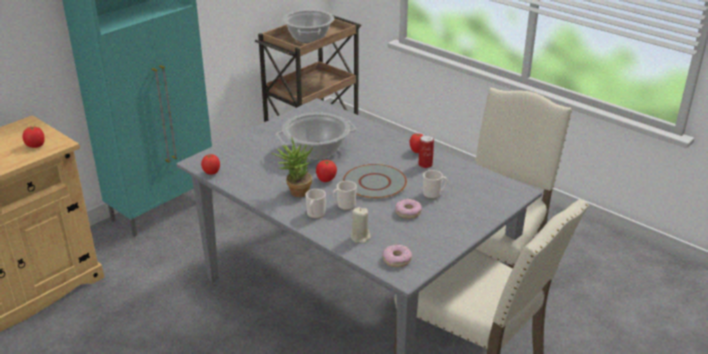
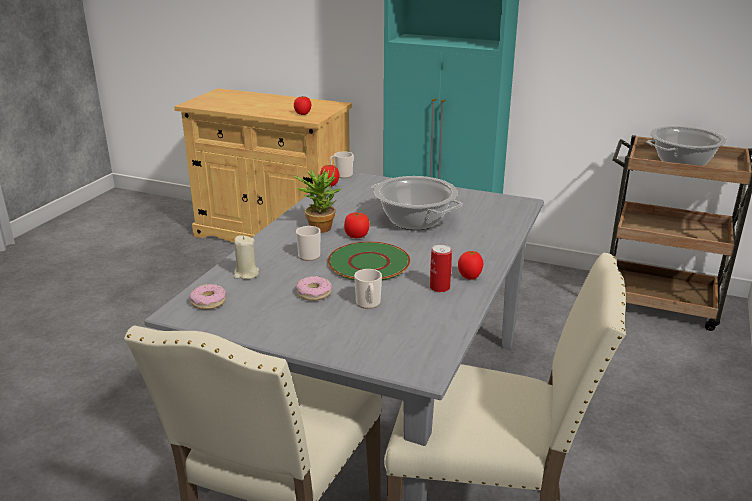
camera: 70 degrees right, 5 degrees down
mug [305,189,326,219] -> mug moved to [330,151,353,178]
grey plate [343,164,407,199] -> green plate [328,242,411,281]

